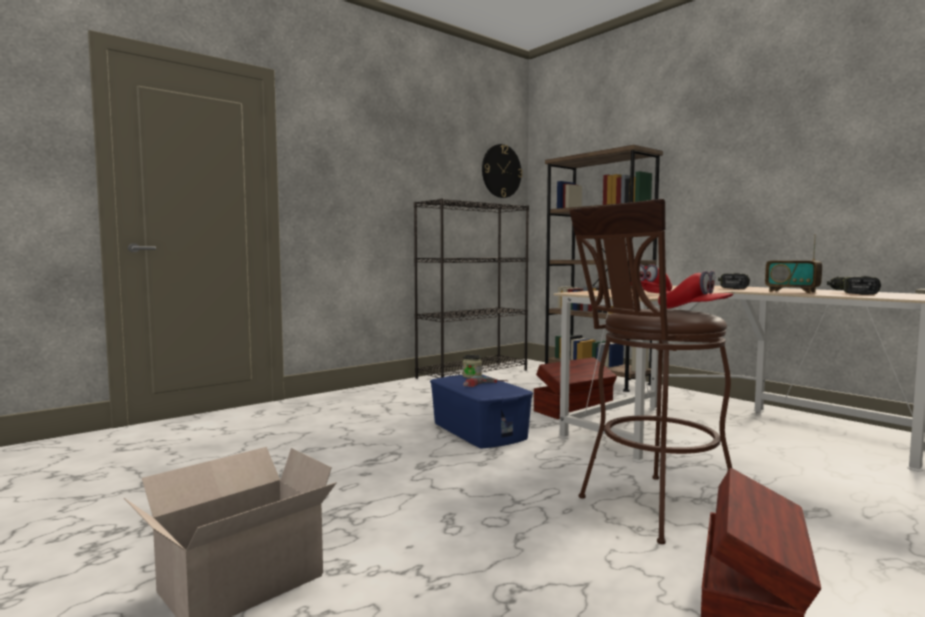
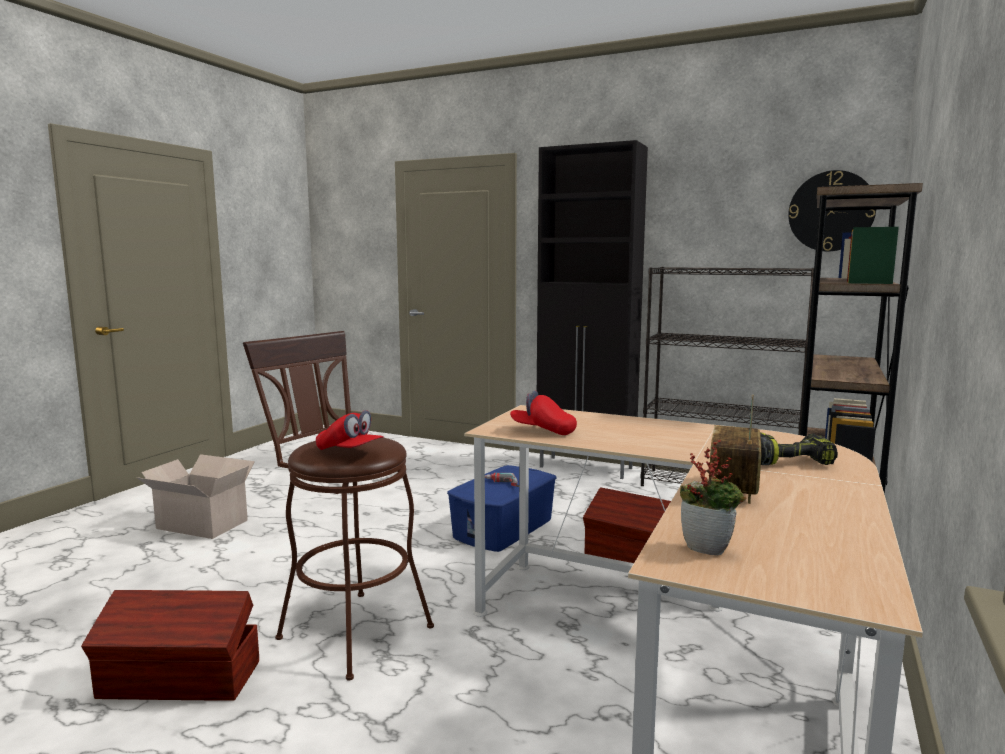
camera: 65 degrees right, 5 degrees up
jar [462,355,482,378] -> none
red cap [658,270,733,309] -> red cap turned 75 degrees counterclockwise [316,410,383,450]
power drill [827,276,881,295] -> none
none -> black cabinet [537,140,648,479]
none -> potted plant [680,439,746,556]

